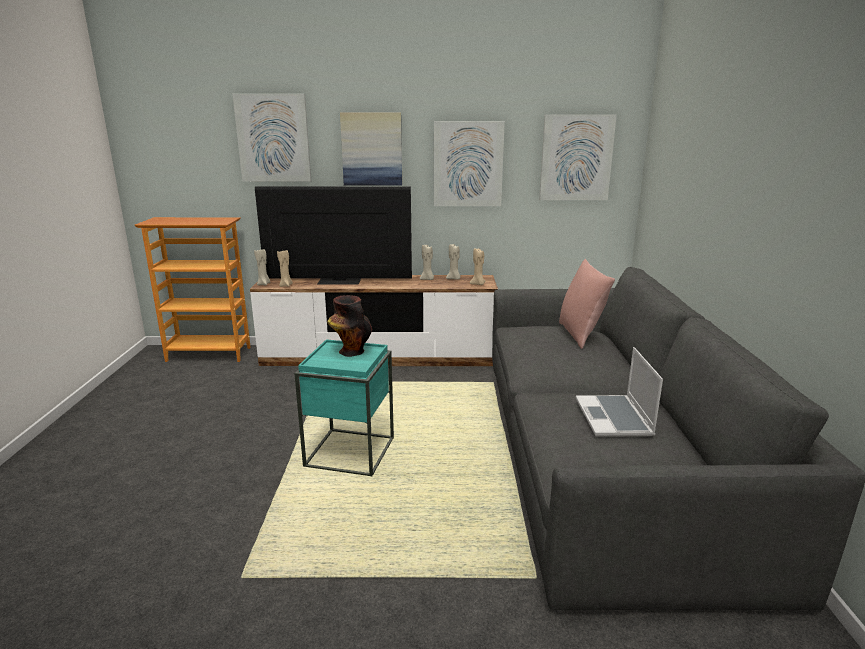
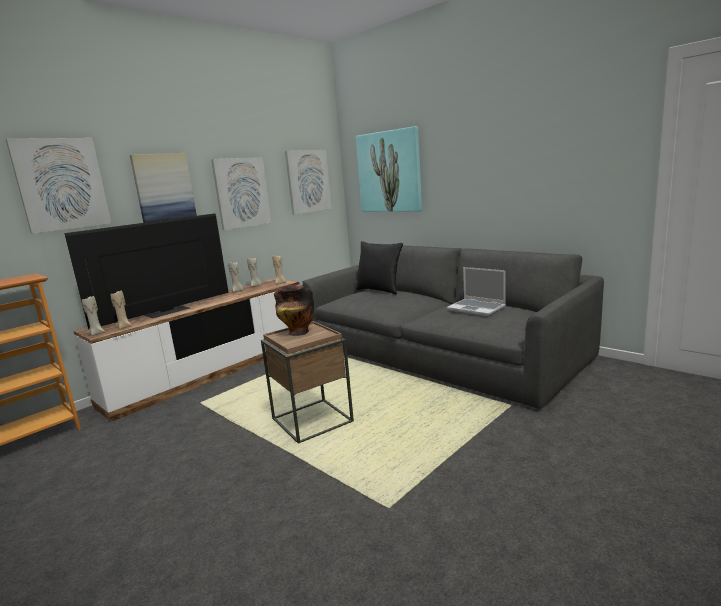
camera: 45 degrees left, 5 degrees down
turquoise side table [294,339,394,476] -> brown side table [261,321,354,444]
pink pillow [559,259,615,349] -> black pillow [356,241,403,295]
none -> picture [356,126,422,212]

